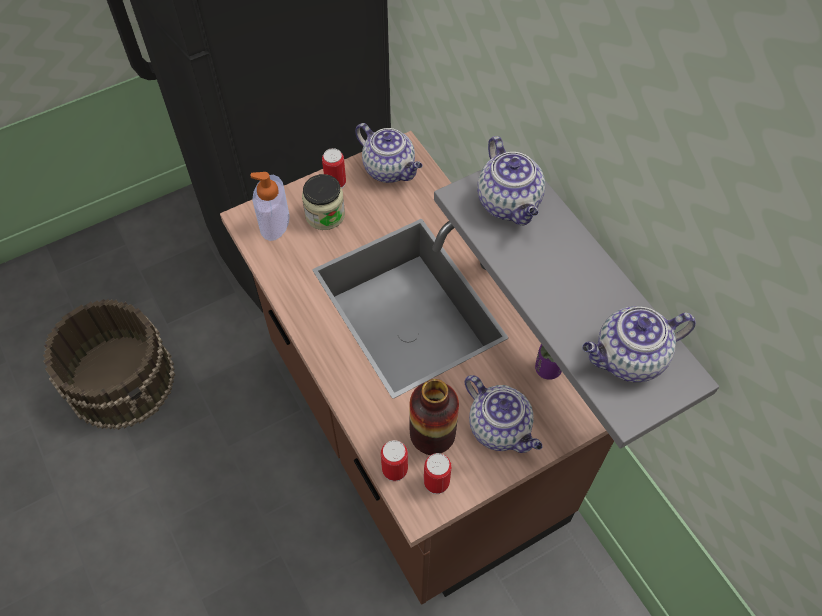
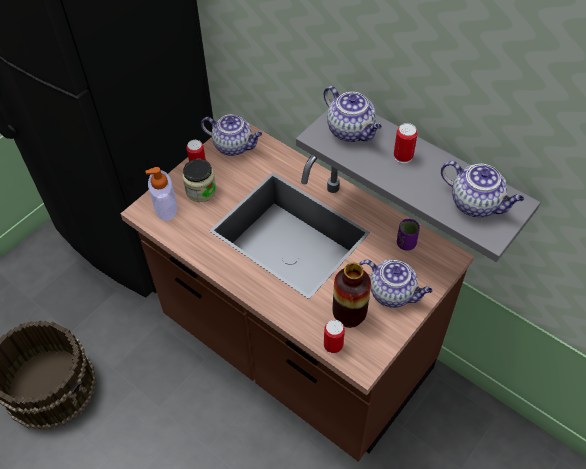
camera: 20 degrees left, 5 degrees down
can [424,453,452,494] -> can moved to [394,123,417,164]
teapot [582,306,696,382] -> teapot turned 105 degrees counterclockwise [441,161,524,218]

